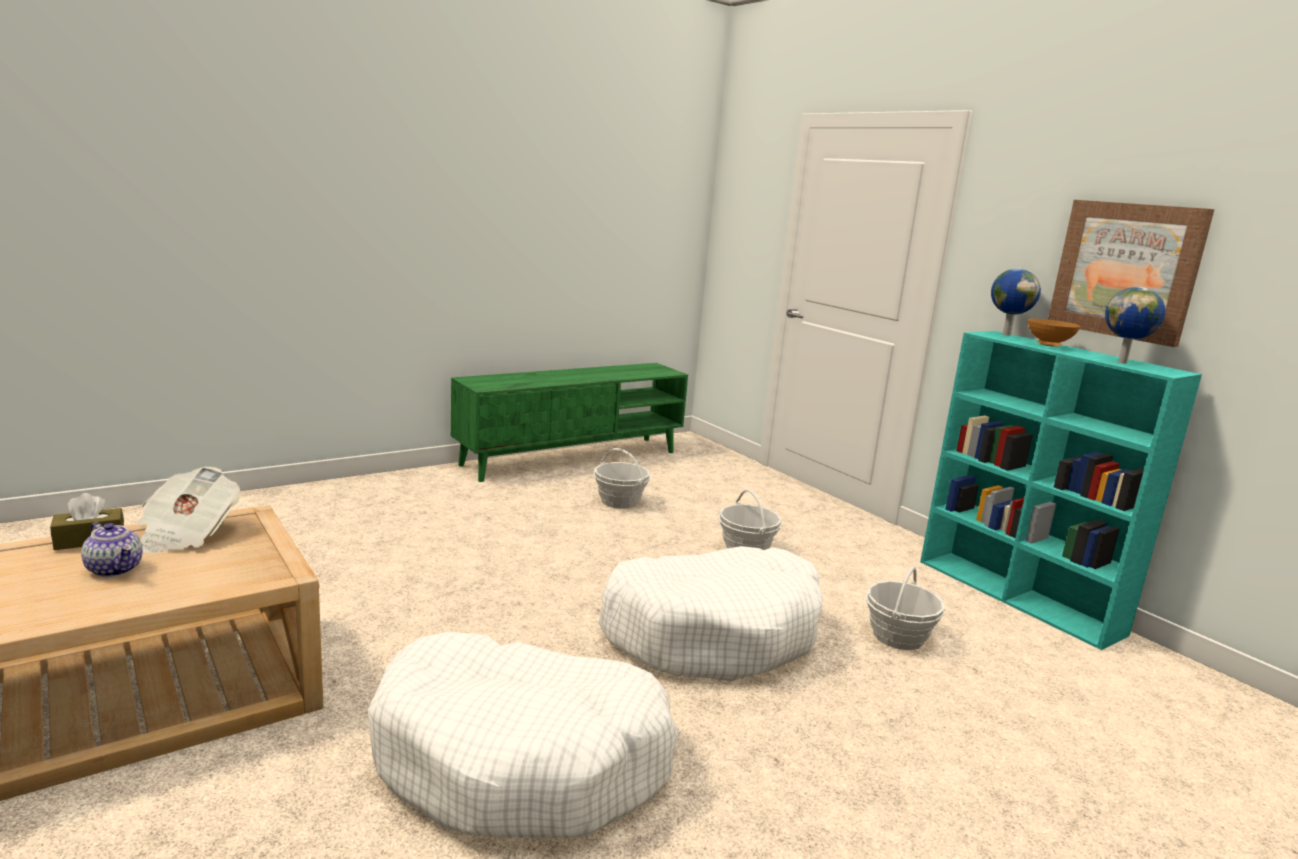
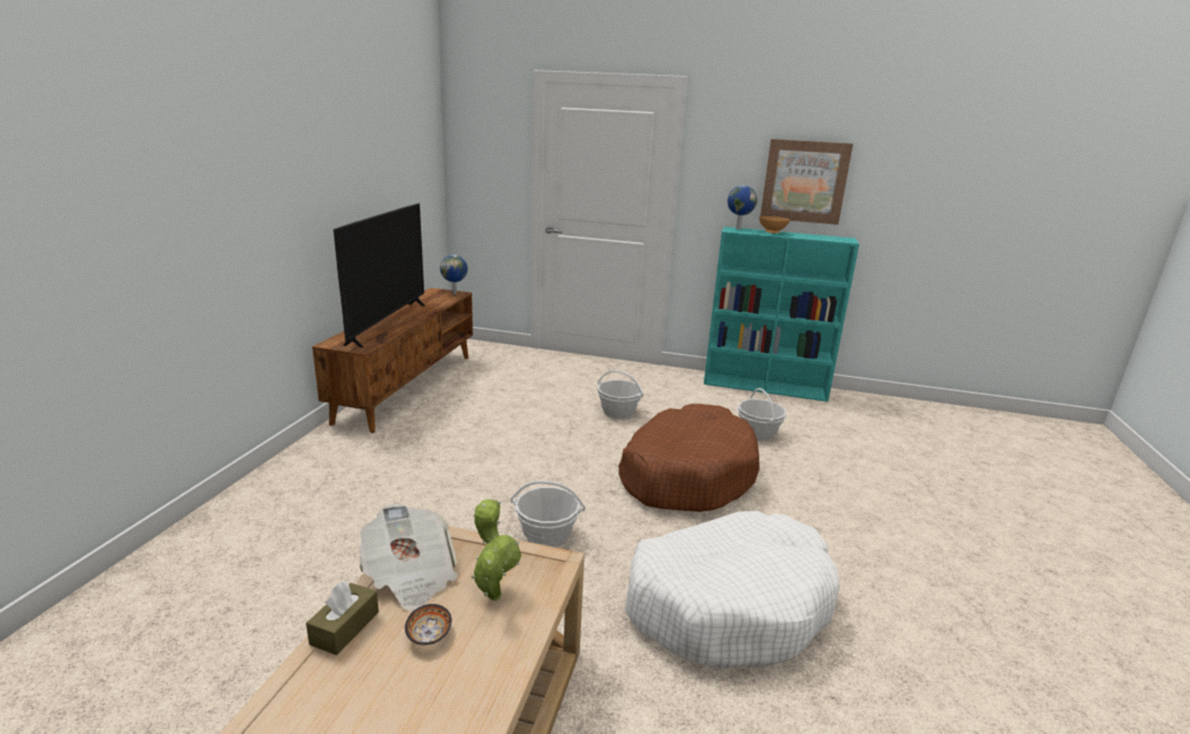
camera: 40 degrees left, 5 degrees up
teapot [81,522,143,577] -> bowl [405,604,452,645]
green tv stand [451,363,688,482] -> brown tv stand [312,288,473,433]
basket [594,448,650,509] -> basket moved to [511,481,586,547]
white dog bed [599,546,823,681] -> brown dog bed [619,404,760,512]
globe [1105,287,1165,363] -> globe moved to [440,255,468,295]
none -> television [333,203,425,348]
none -> potted plant [471,499,521,601]

